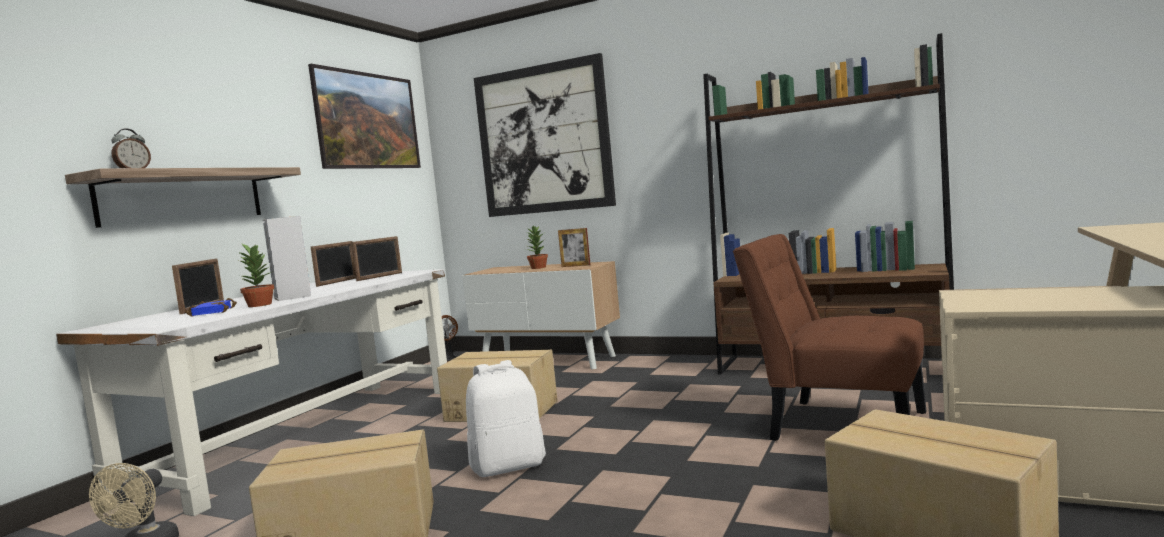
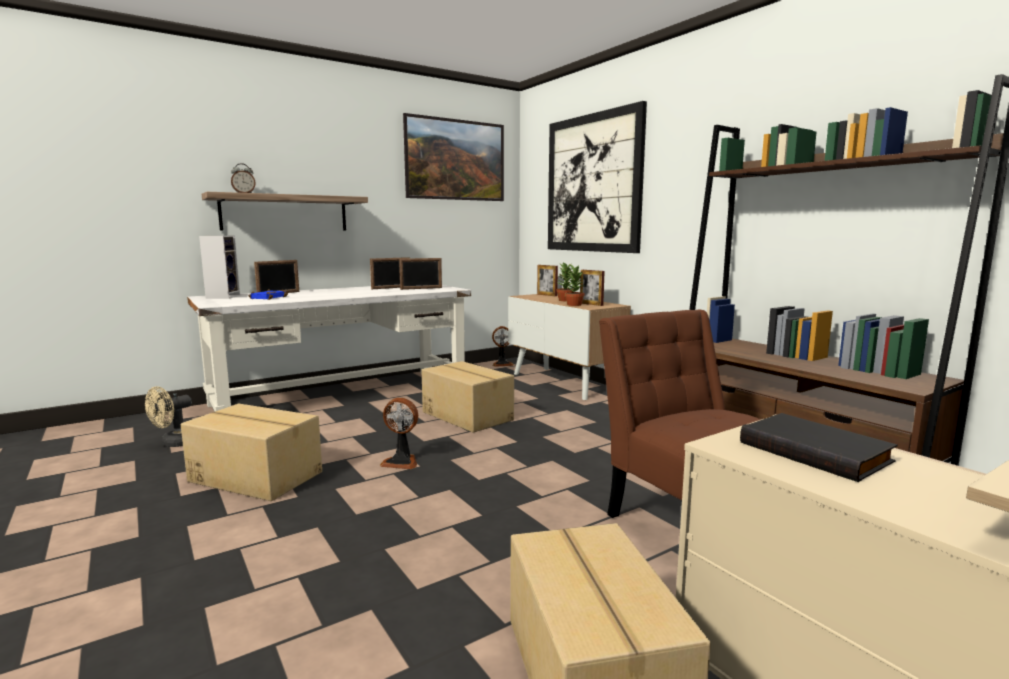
camera: 30 degrees right, 5 degrees up
potted plant [236,244,274,307] -> potted plant moved to [565,265,585,306]
speaker [263,216,311,301] -> speaker moved to [199,236,240,299]
white backpack [466,360,546,477] -> fan [380,398,418,469]
none -> picture frame [537,265,558,296]
none -> black book [740,413,898,482]

